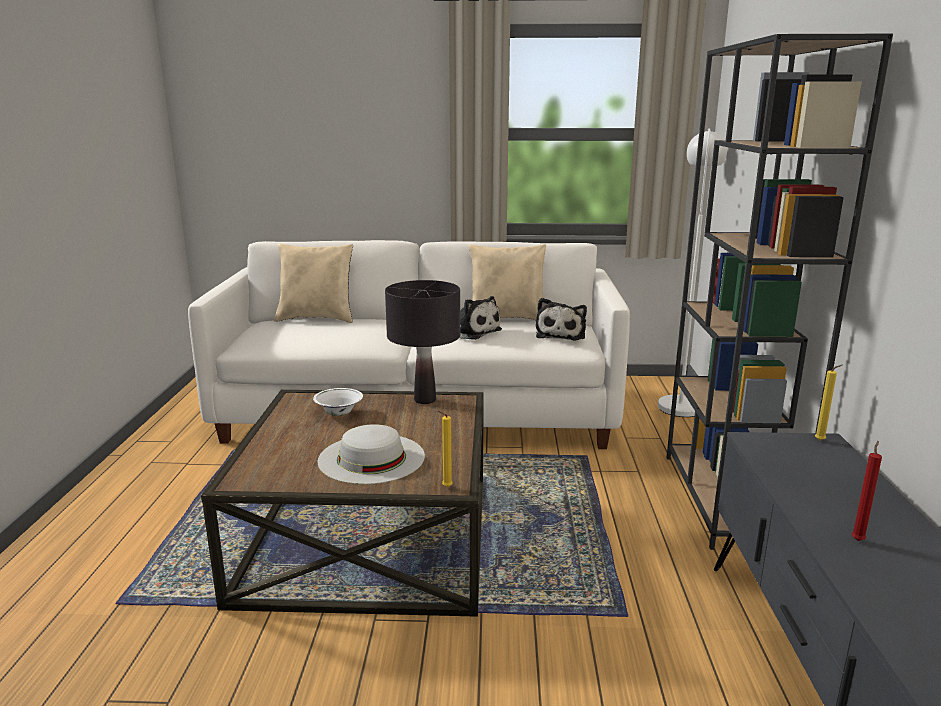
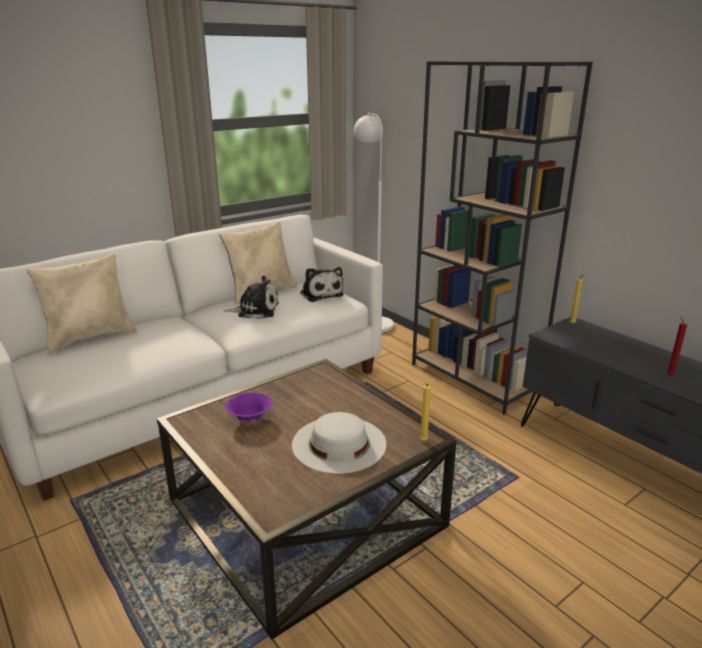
camera: 40 degrees left, 5 degrees up
white bowl [313,388,363,416] -> purple bowl [225,392,273,423]
black table lamp [385,280,460,404] -> none

